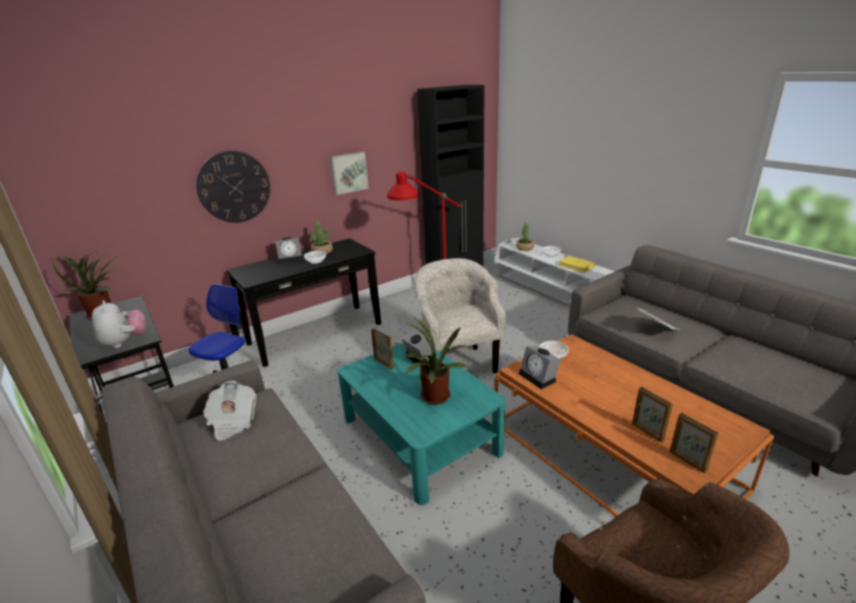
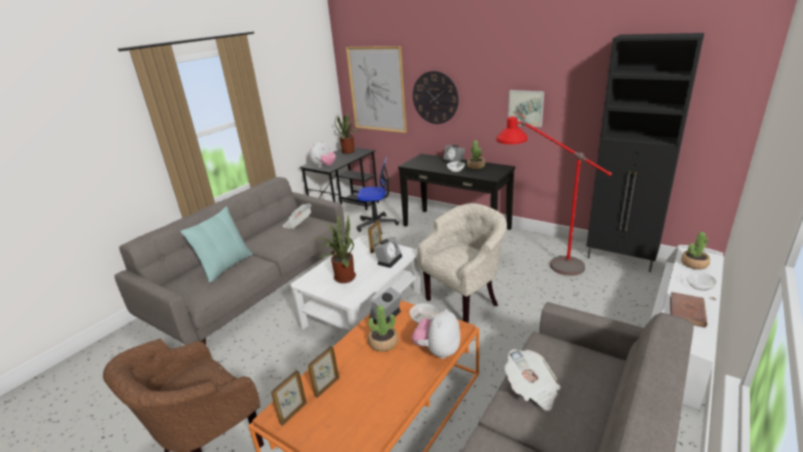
camera: 70 degrees right, 0 degrees up
turquoise coffee table [338,342,505,505] -> white coffee table [291,236,422,332]
yellow book [558,256,595,273] -> brown book [670,292,707,328]
none -> pillow [181,206,253,283]
none -> picture [346,46,407,133]
none -> potted plant [368,305,398,352]
none -> plush toy [412,309,460,359]

